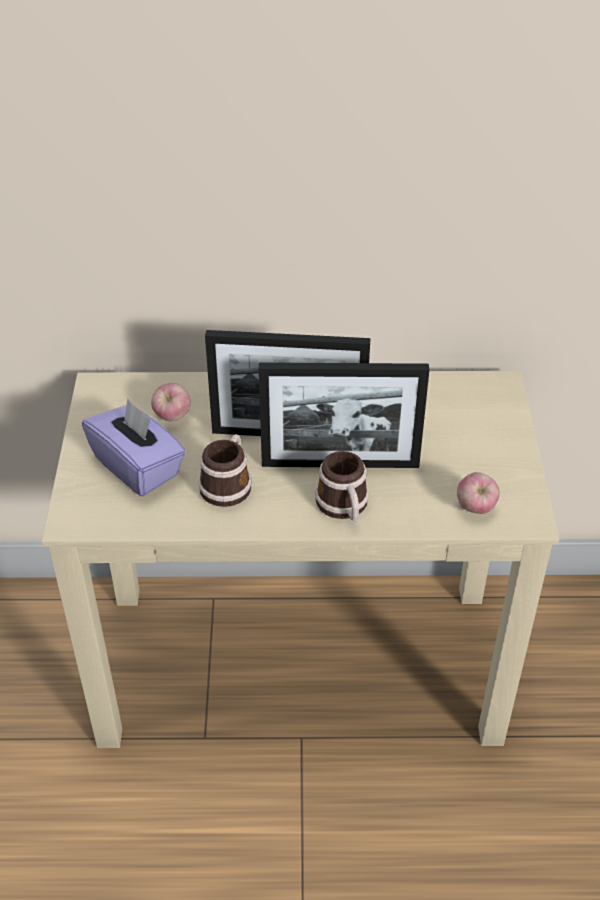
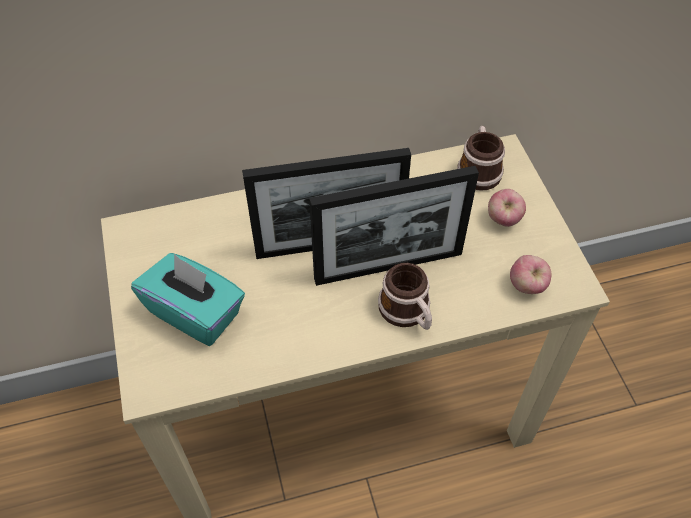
camera: 15 degrees left, 10 degrees up
purple tissue box [82,399,186,496] -> turquoise tissue box [131,253,245,346]
apple [151,383,191,421] -> apple moved to [488,189,526,227]
mug [198,434,252,507] -> mug moved to [457,126,505,191]

